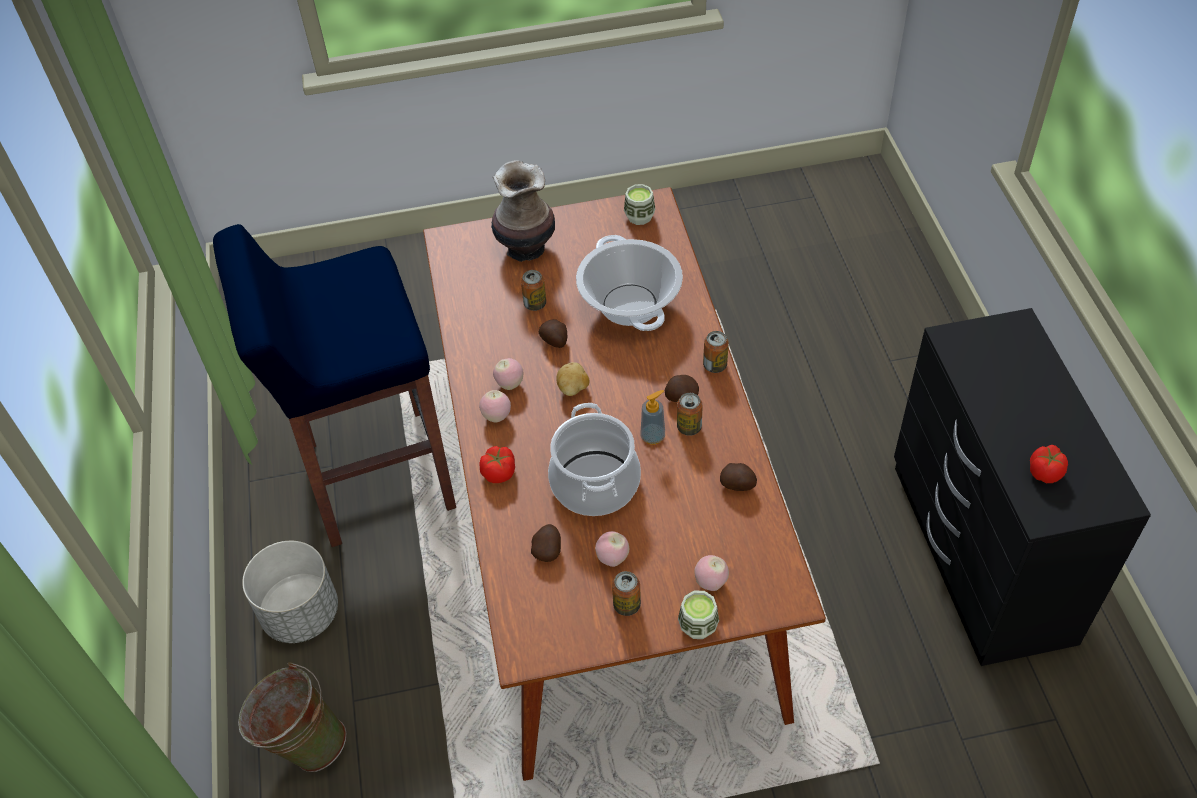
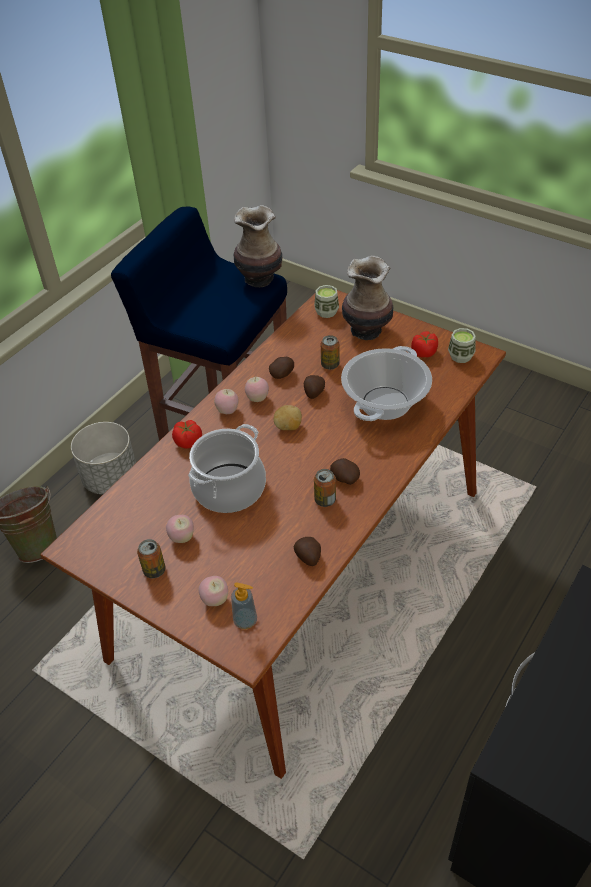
camera: 45 degrees right, 5 degrees down
potato [531,524,561,562] -> potato moved to [269,357,294,379]
soap dispenser [640,390,665,445] -> soap dispenser moved to [231,582,257,629]
cup [678,590,719,639] -> cup moved to [314,285,339,318]
can [703,331,729,373] -> none
tomato [1030,445,1068,483] -> tomato moved to [411,331,438,357]
none -> vase [233,205,282,287]

